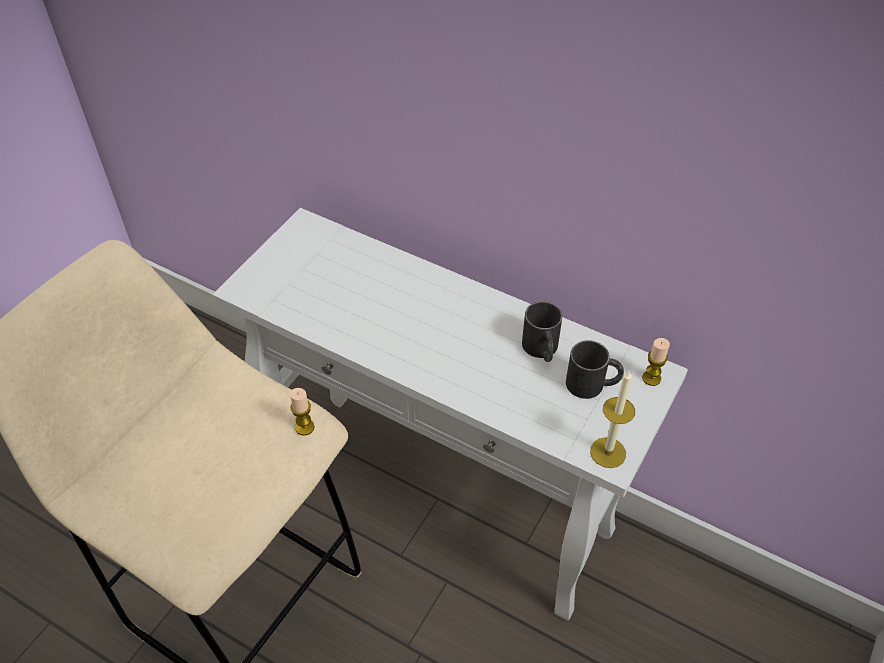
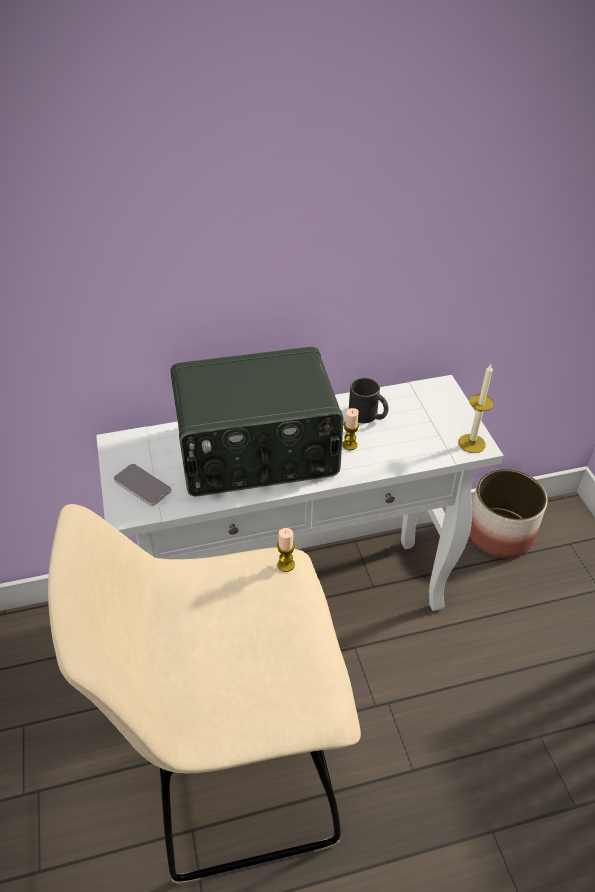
camera: 45 degrees left, 5 degrees down
black mug [566,340,624,399] -> none
candle [642,338,670,386] -> candle moved to [342,408,359,450]
none -> phone [114,464,171,506]
none -> radio [171,347,344,496]
none -> planter [469,469,548,558]

